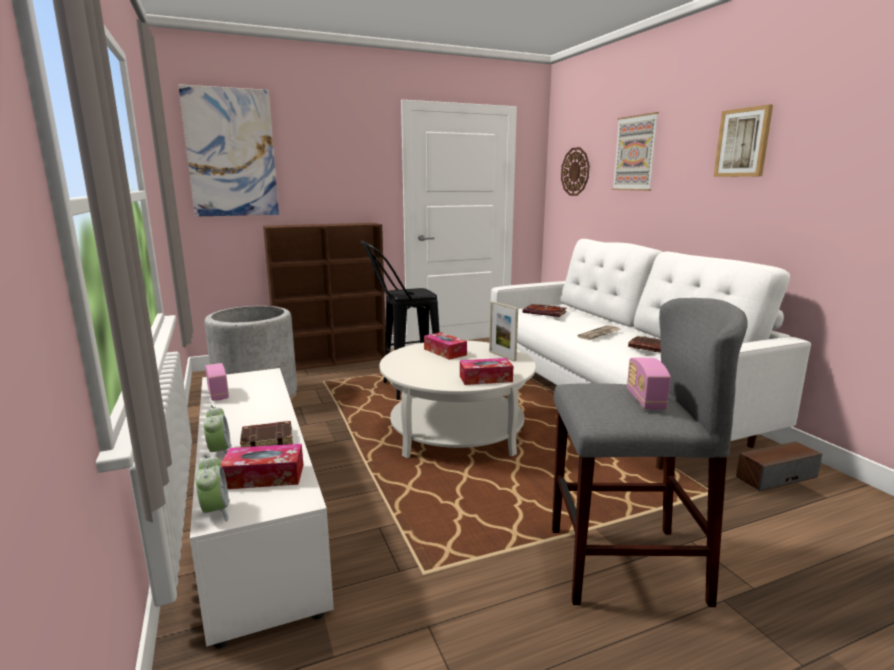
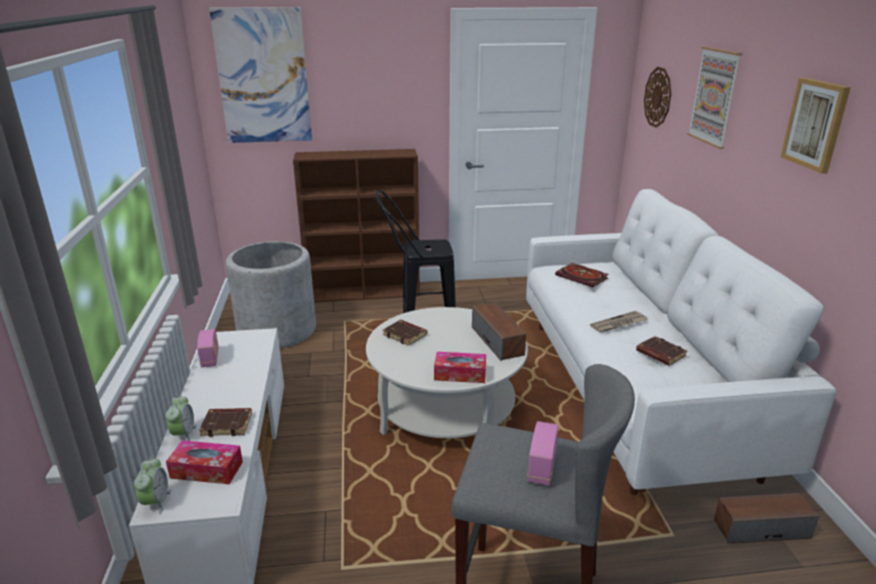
camera: 15 degrees right, 10 degrees up
tissue box [424,332,467,360] -> none
picture frame [489,301,518,362] -> speaker [472,303,526,361]
none -> brown book [383,320,427,346]

